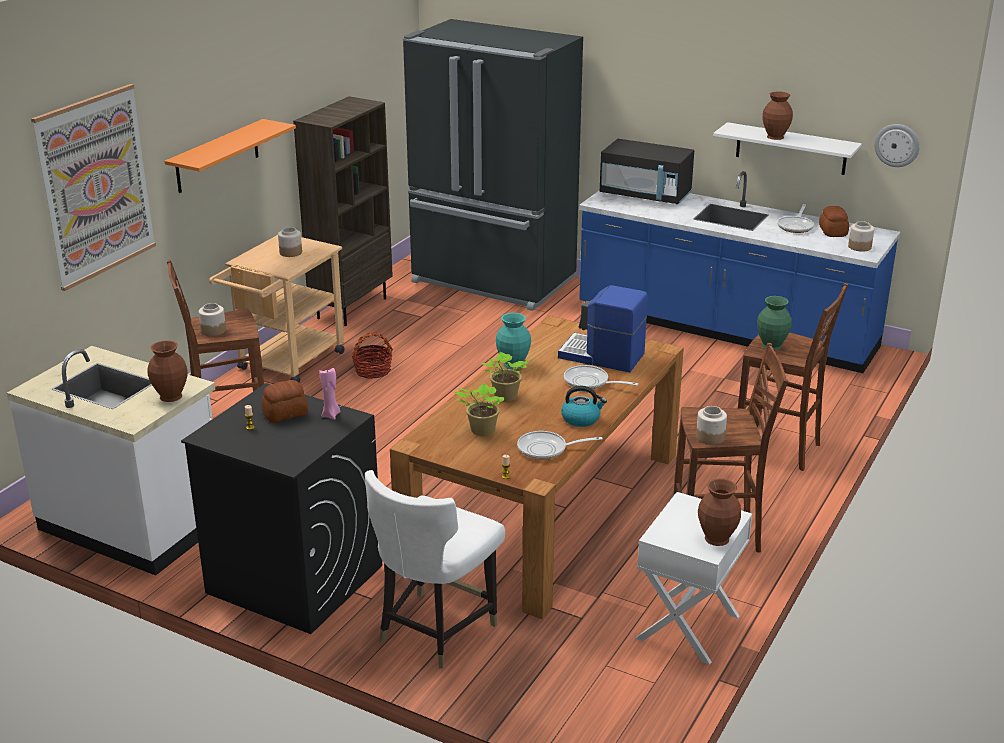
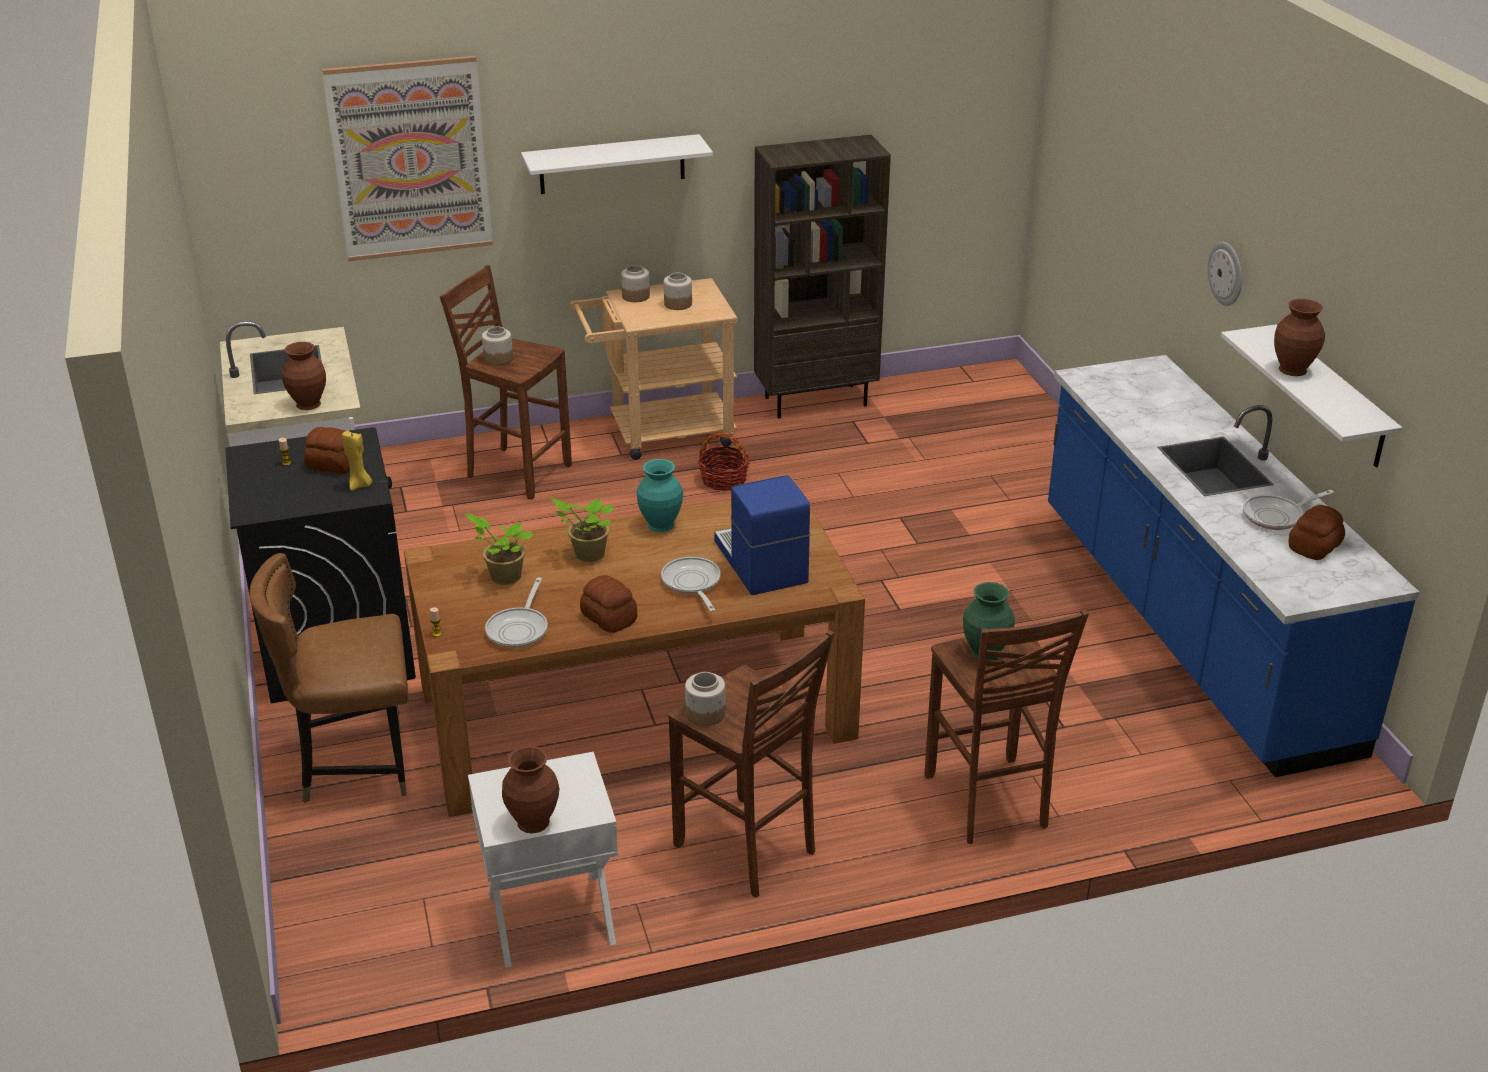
camera: 45 degrees right, 5 degrees up
orange shelf [165,119,296,193] -> white shelf [521,134,713,194]
pink candle [319,368,340,420] -> yellow candle [342,431,372,491]
white chair [365,470,505,669] -> brown chair [249,553,408,803]
black fridge [403,19,583,311] -> none
frying pan [517,431,602,460] -> frying pan turned 120 degrees counterclockwise [485,577,548,648]
kettle [561,386,607,427] -> bread [580,575,637,633]
black microwave [600,139,694,205] -> none
jar [848,221,874,252] -> jar moved to [621,265,650,302]
wall clock [874,124,920,167] -> wall clock moved to [1208,242,1242,306]

